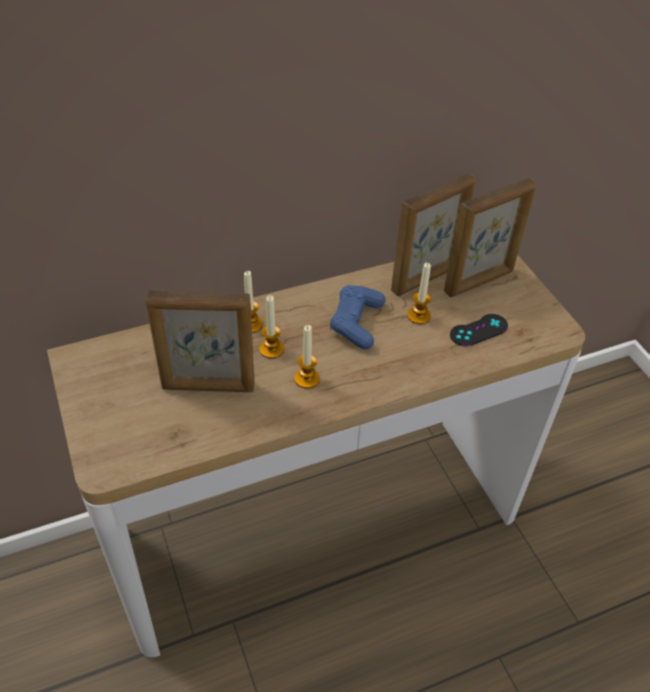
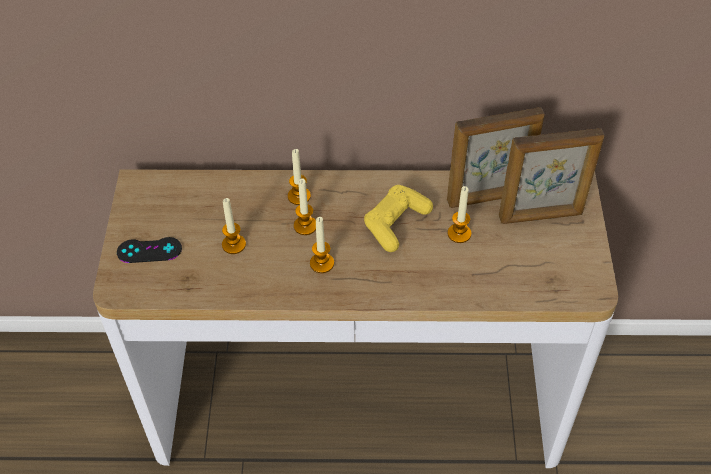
camera: 25 degrees right, 5 degrees up
picture frame [145,290,254,392] -> candle [222,198,246,254]
blue game controller [330,285,386,350] -> yellow game controller [364,185,433,252]
black game controller [450,314,508,346] -> black game controller moved to [117,237,182,263]

